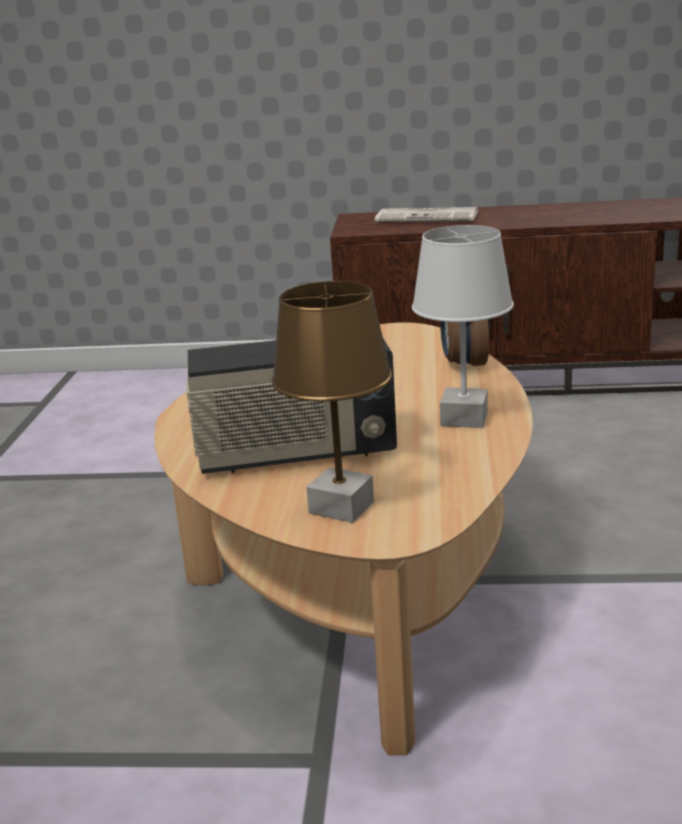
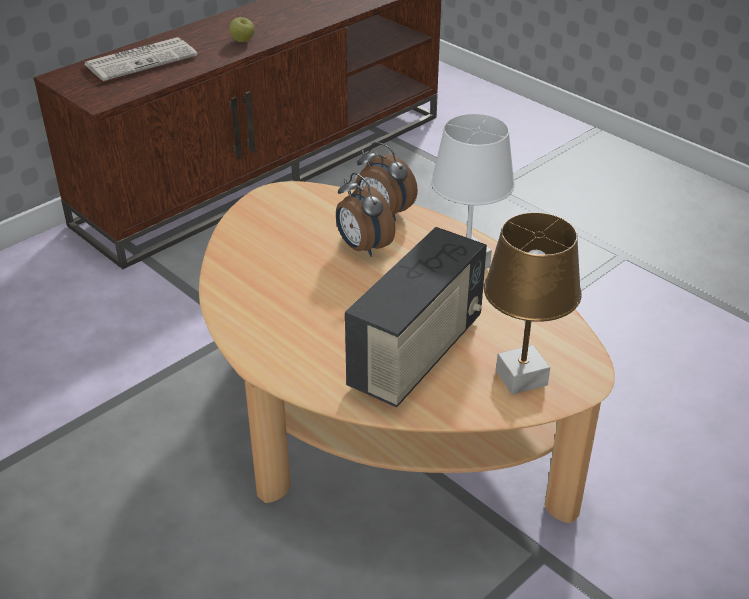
camera: 50 degrees left, 15 degrees up
none -> apple [229,17,254,42]
none -> alarm clock [336,173,395,257]

